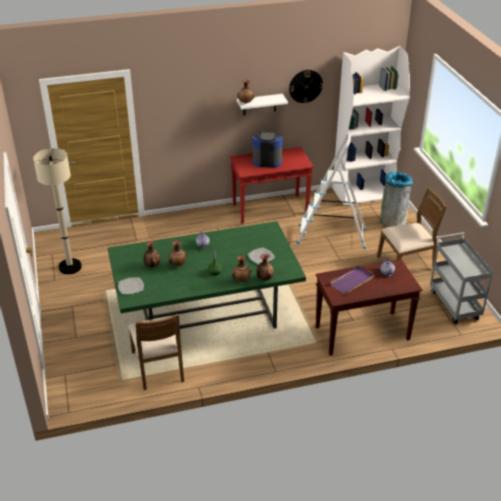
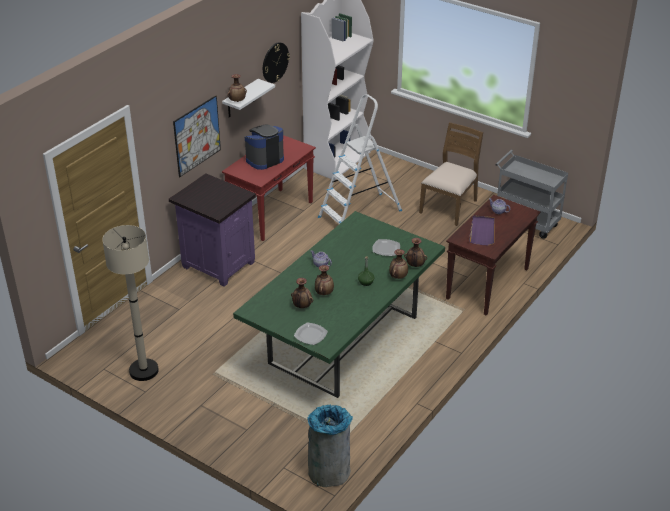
camera: 40 degrees left, 0 degrees up
brown chair [128,313,184,390] -> none
grey trash can [380,172,413,227] -> grey trash can moved to [307,405,353,487]
none -> purple cabinet [169,173,256,287]
none -> picture [173,95,221,177]

